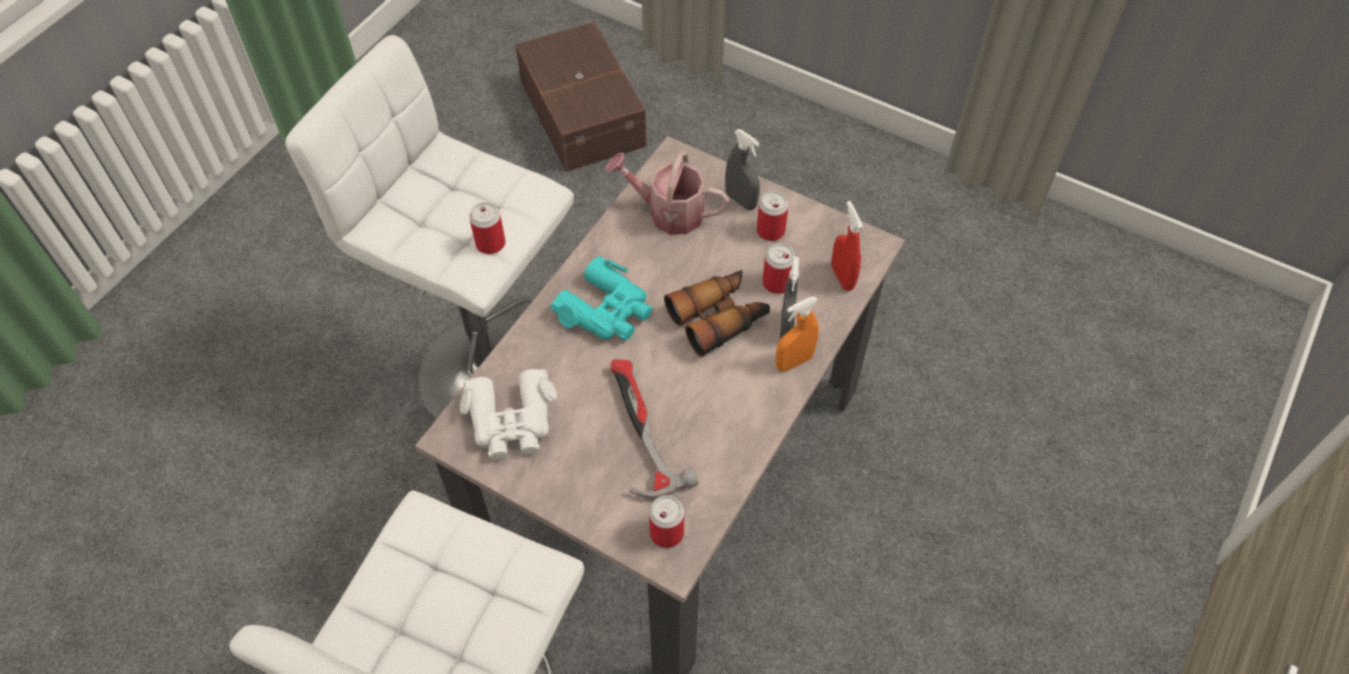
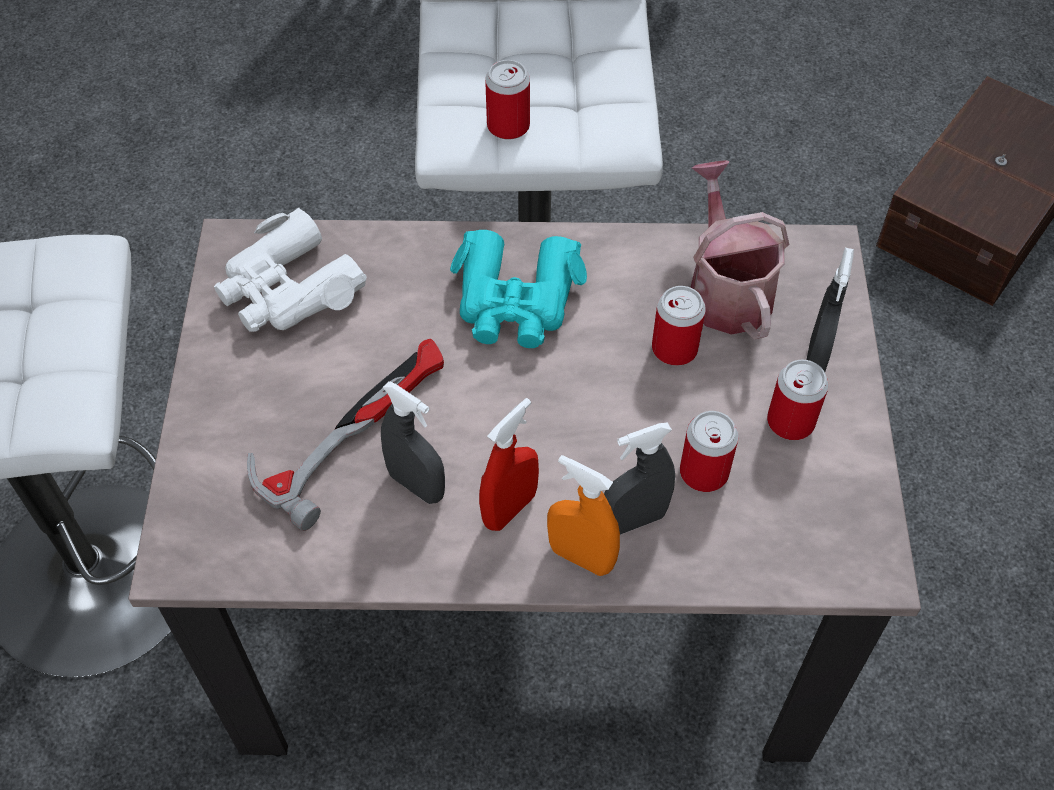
camera: 60 degrees right, 0 degrees up
can [649,495,684,548] -> can moved to [652,286,706,366]
binoculars [664,270,770,357] -> none
red spray bottle [832,201,863,291] -> red spray bottle moved to [479,398,539,531]
none -> grey spray bottle [381,381,445,504]

